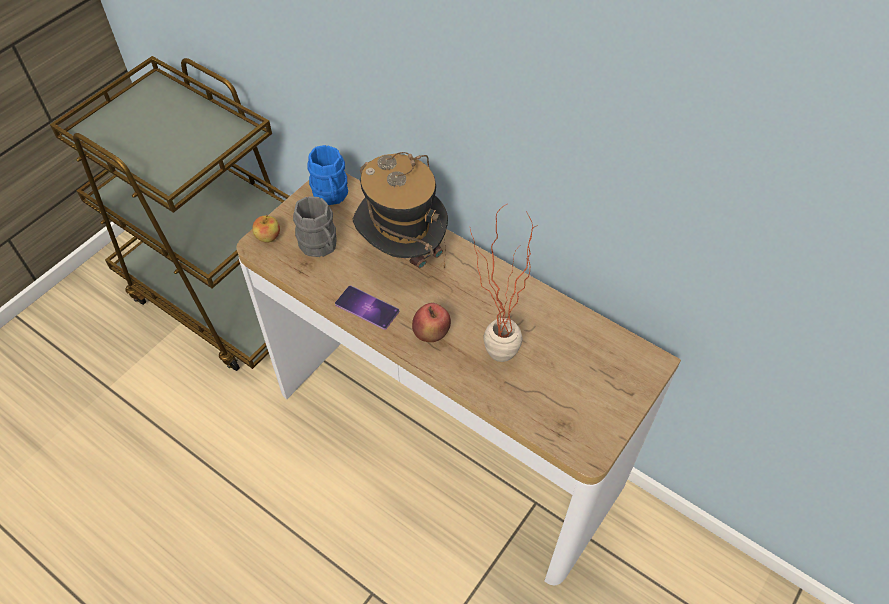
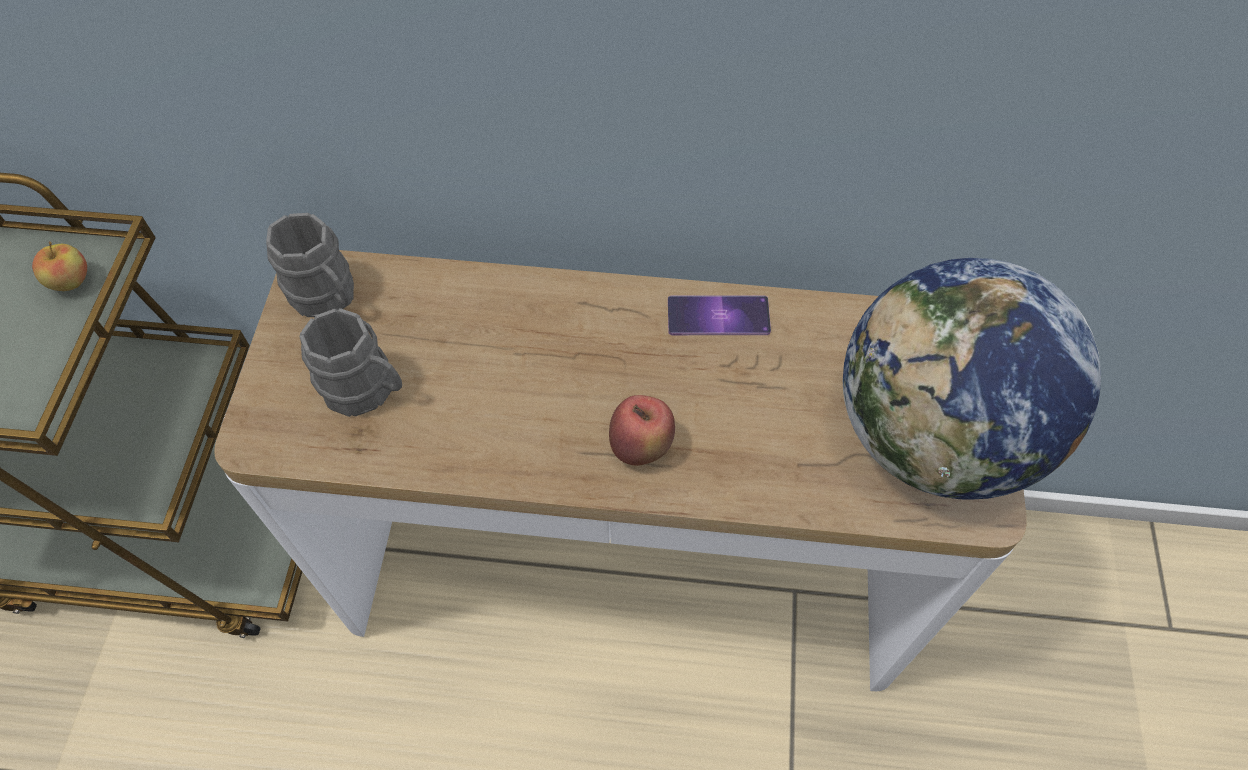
camera: 30 degrees left, 5 degrees up
apple [252,215,280,242] -> apple moved to [32,242,87,291]
blue mug [308,145,348,205] -> grey mug [266,213,354,317]
phone [335,285,400,330] -> phone moved to [668,296,771,335]
hat [353,152,448,269] -> none
potted plant [470,204,538,362] -> none
none -> globe [843,258,1101,500]

